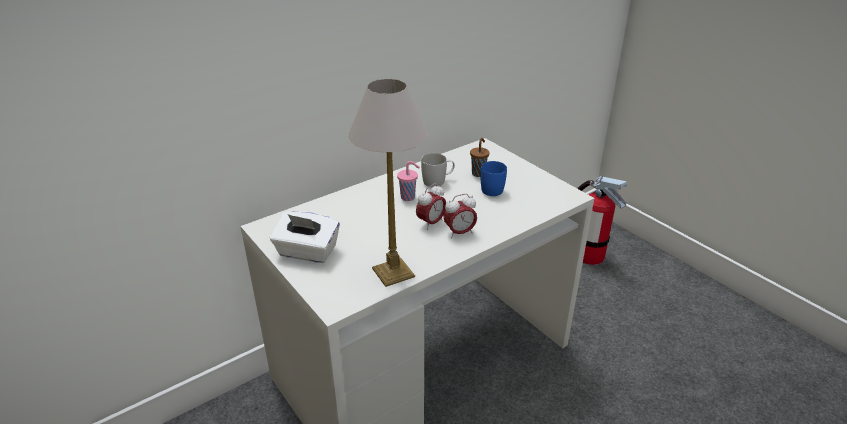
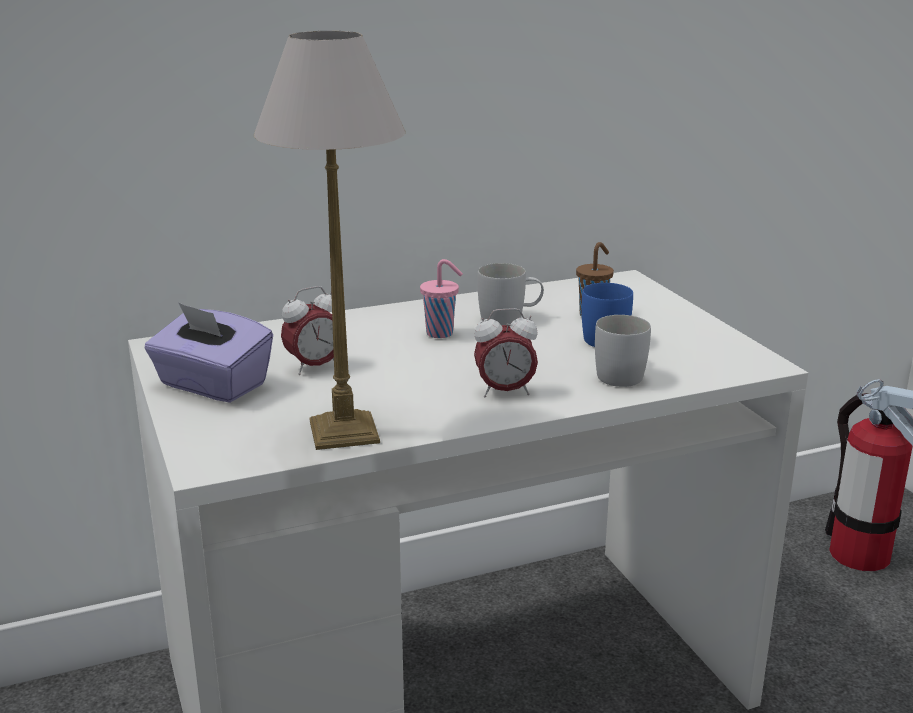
camera: 15 degrees right, 10 degrees down
white tissue box [270,211,340,263] -> purple tissue box [145,302,273,403]
alarm clock [416,183,446,230] -> alarm clock moved to [281,286,334,375]
none -> white mug [595,315,651,387]

